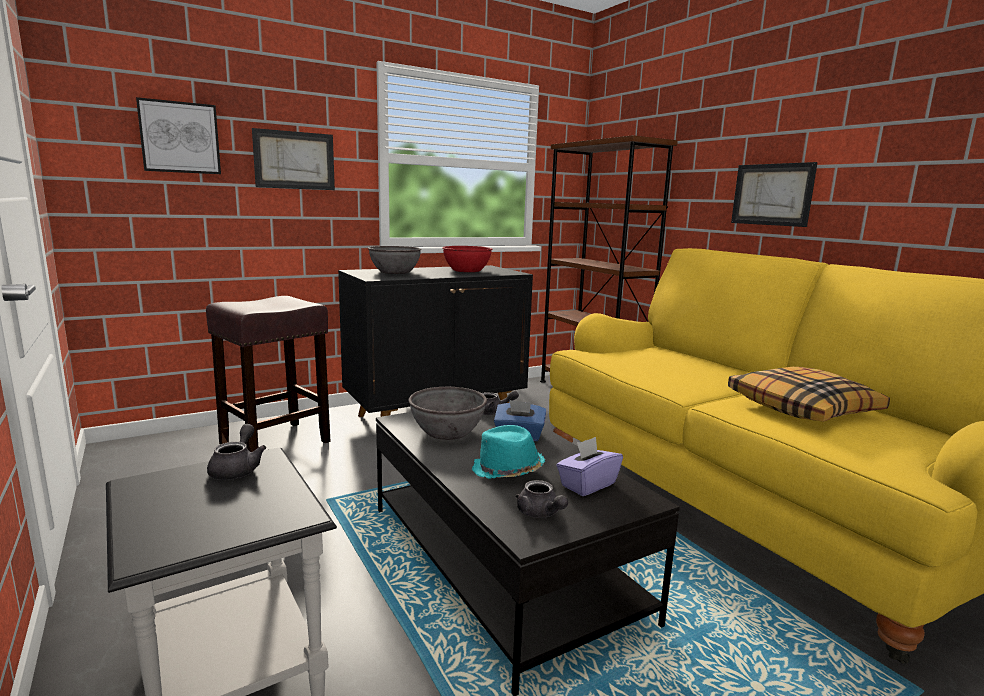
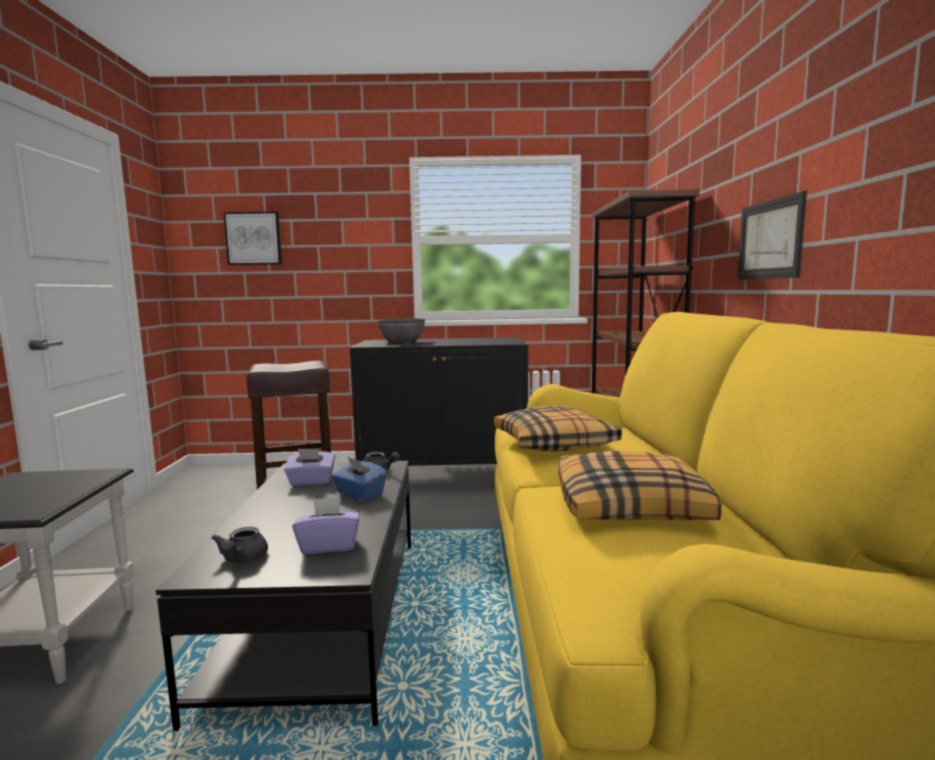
camera: 30 degrees right, 5 degrees down
grey teapot [207,424,266,480] -> none
picture [252,128,335,190] -> none
grey bowl [409,387,487,440] -> purple tissue box [284,448,335,486]
red bowl [442,246,493,272] -> none
turquoise hat [472,425,545,479] -> none
none -> pillow [494,406,622,452]

